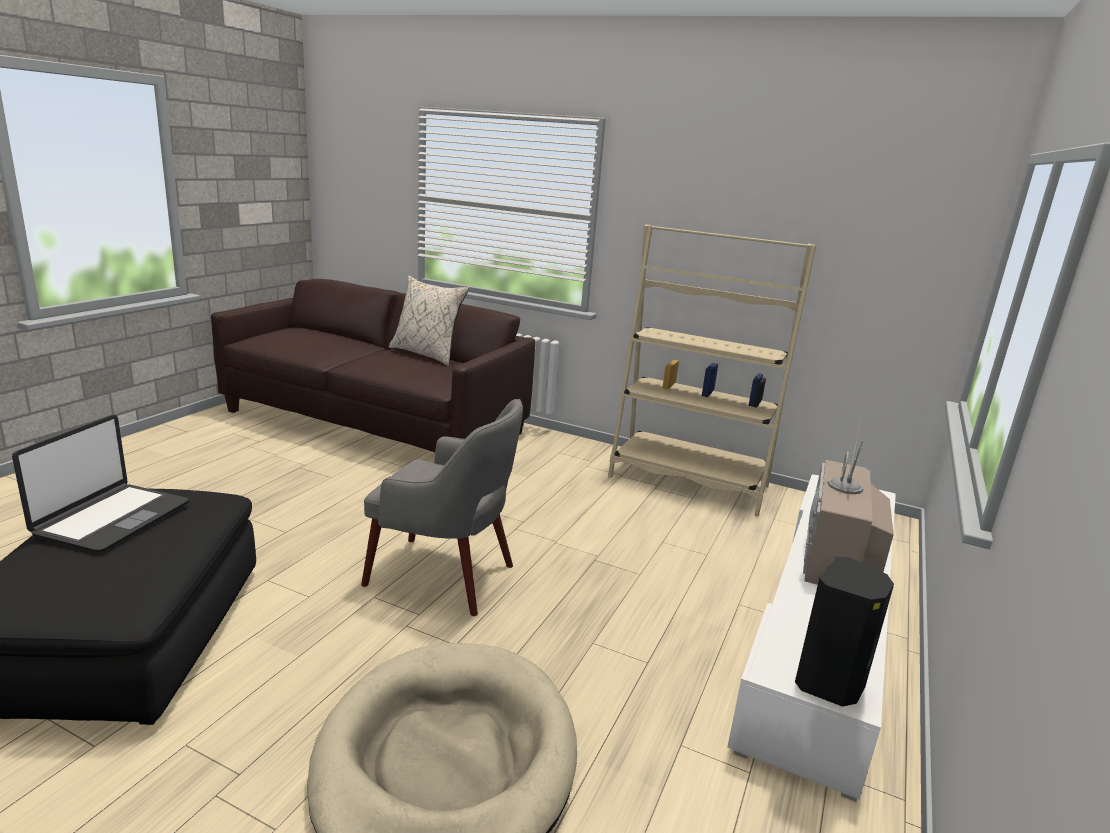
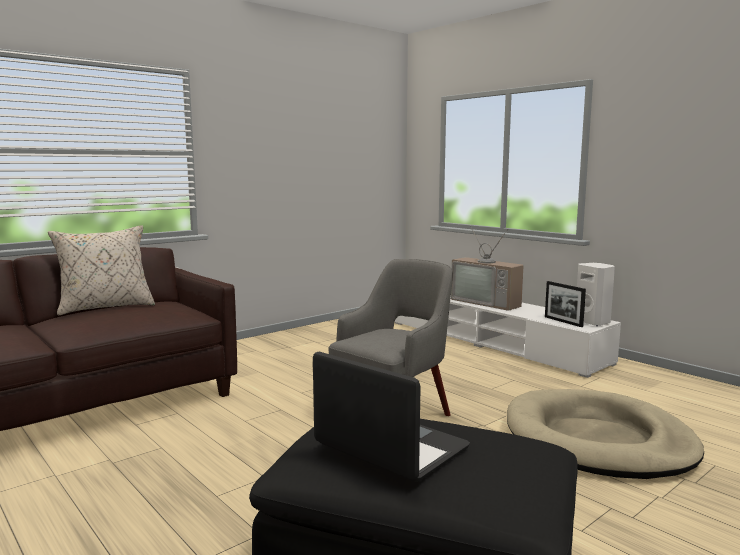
camera: 65 degrees left, 10 degrees down
beige bookcase [608,224,816,517] -> none
black speaker [795,557,894,707] -> white speaker [577,263,615,326]
none -> picture frame [545,281,586,327]

